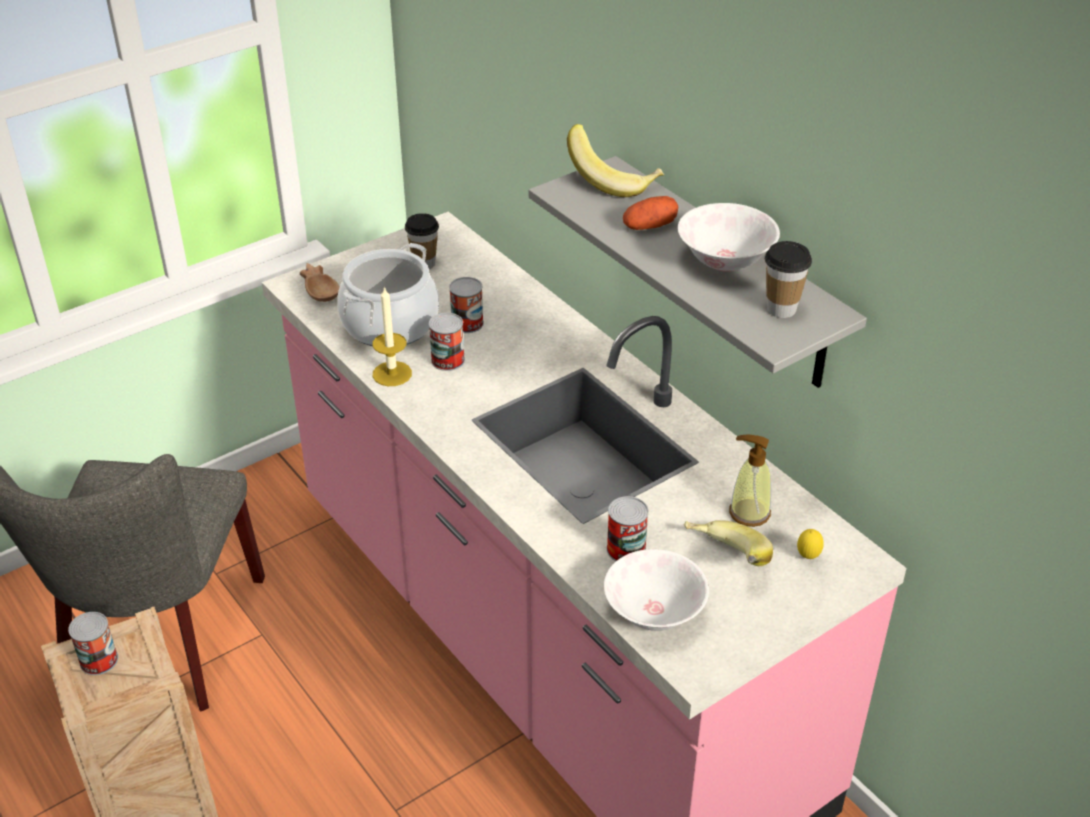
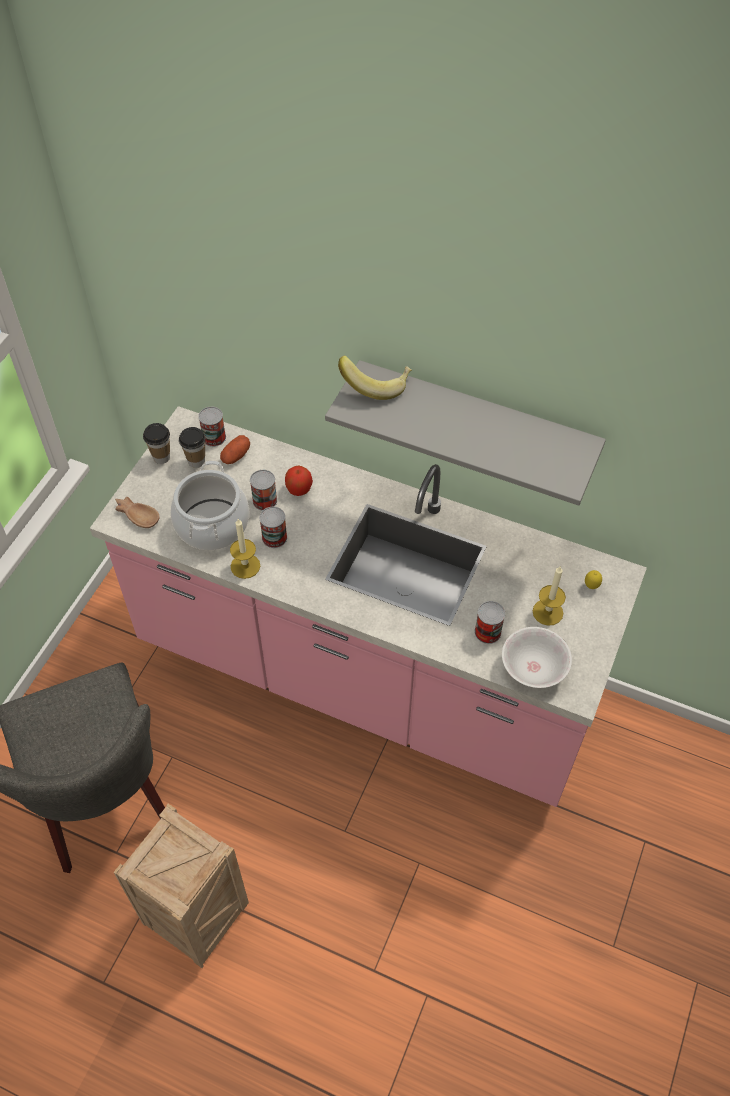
camera: 30 degrees left, 15 degrees up
can [68,612,118,675] -> can moved to [198,407,226,447]
potato [623,196,679,230] -> potato moved to [220,435,250,464]
white bowl [678,203,780,272] -> none
banana [684,520,773,566] -> candle [533,567,566,626]
soap dispenser [729,434,771,527] -> none
cup [765,241,812,318] -> cup moved to [143,423,170,464]
none -> apple [285,465,313,496]

